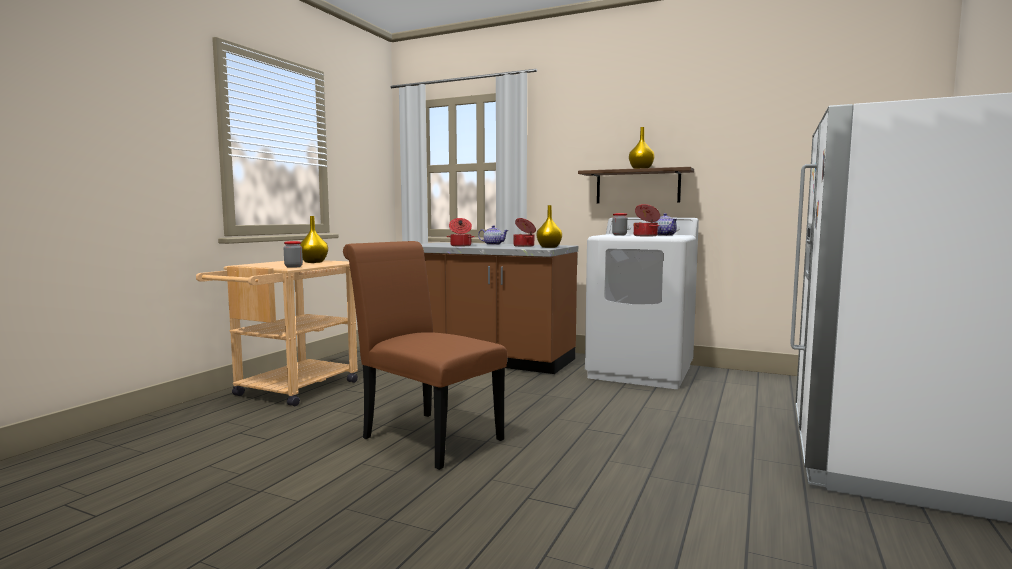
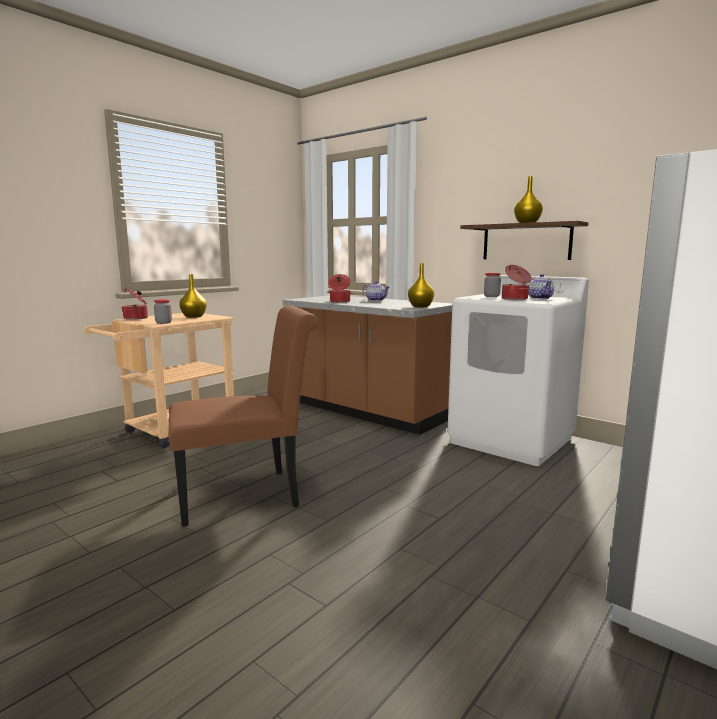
camera: 15 degrees right, 5 degrees up
brown chair [343,241,507,470] -> brown chair turned 105 degrees clockwise [168,305,318,527]
cooking pot [513,218,536,247] -> cooking pot moved to [122,288,148,320]

